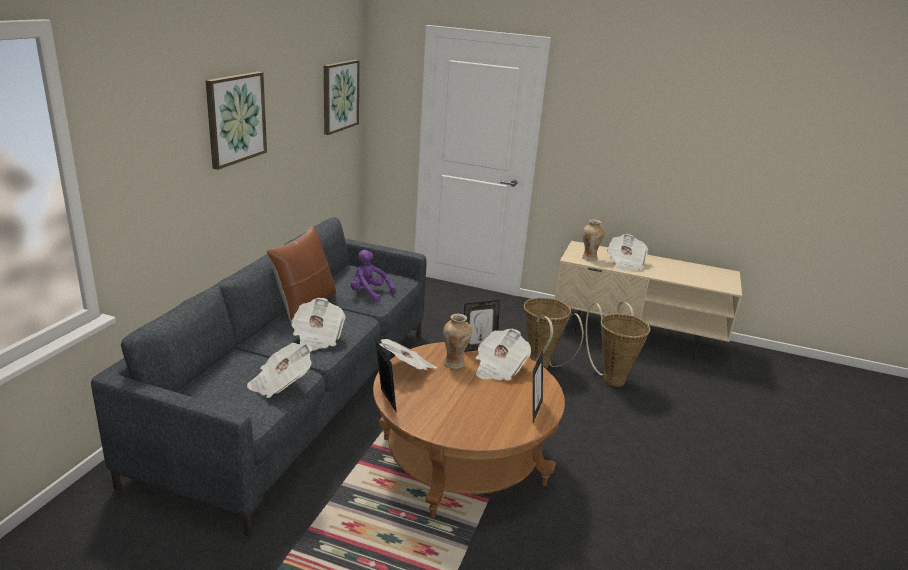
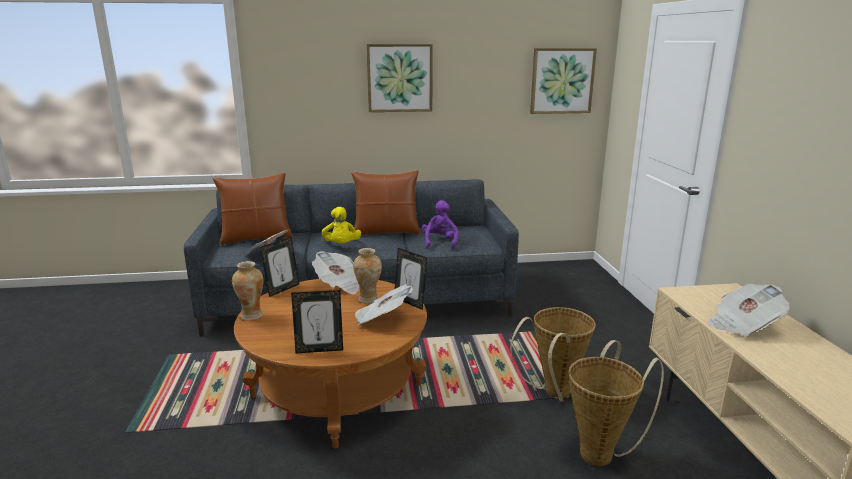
camera: 65 degrees right, 5 degrees down
newspaper [291,298,346,351] -> yellow plush toy [322,207,361,243]
vase [582,220,604,261] -> vase moved to [232,261,263,321]
none -> brown pillow [213,173,293,245]

